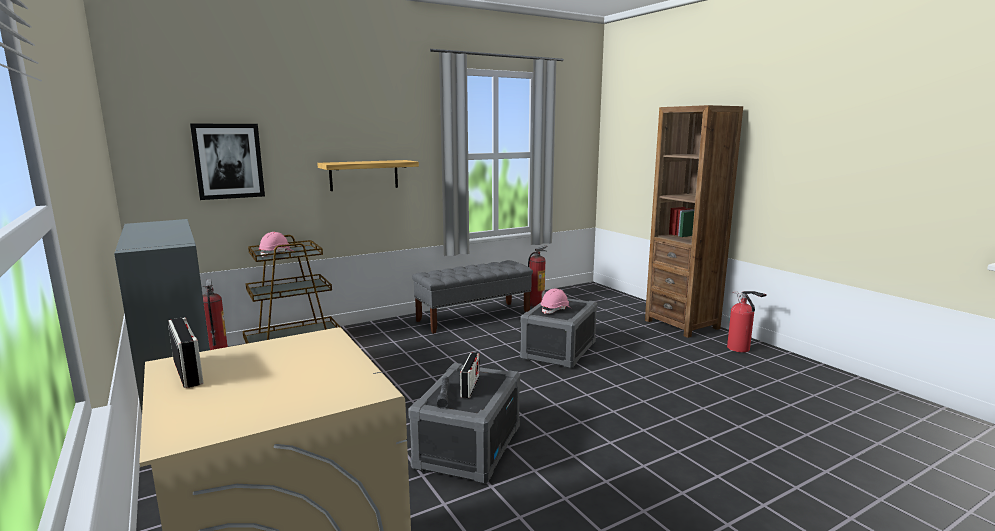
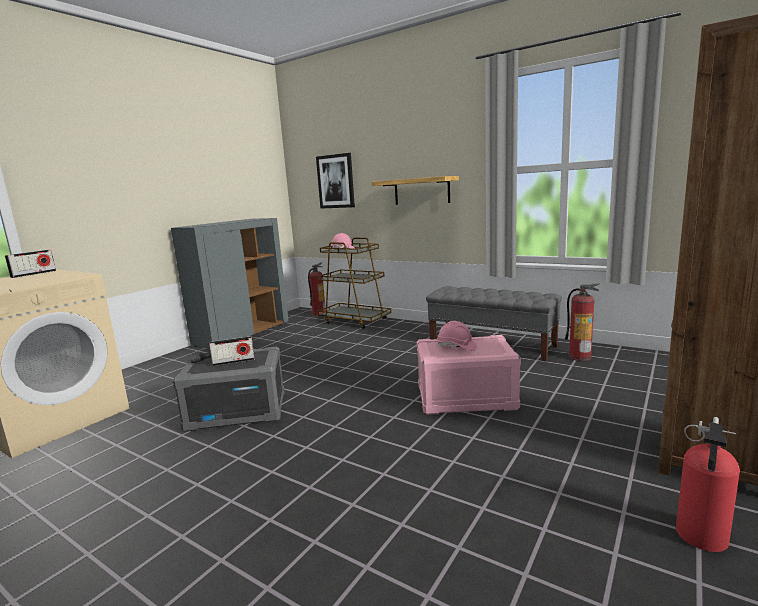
camera: 65 degrees right, 0 degrees up
grey storage box [520,298,597,369] -> pink storage box [417,335,521,415]

